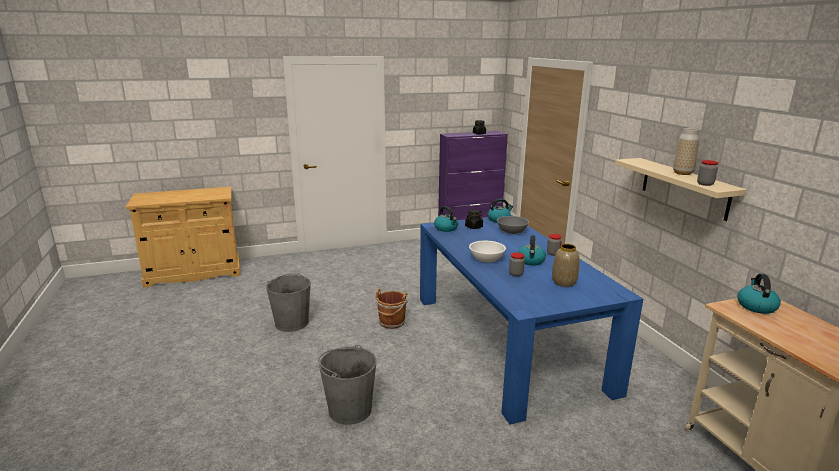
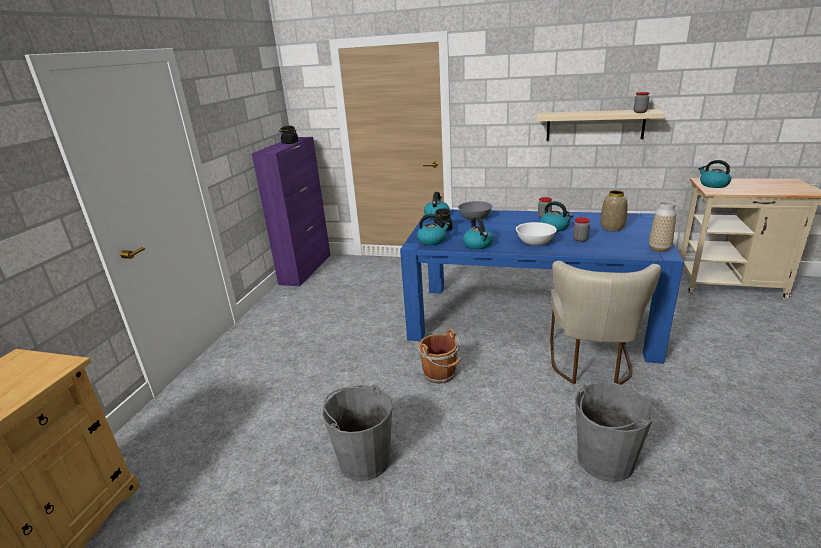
camera: 55 degrees left, 5 degrees up
vase [673,128,699,175] -> vase moved to [649,201,676,252]
none -> kettle [463,217,493,249]
none -> beige chair [550,261,661,385]

